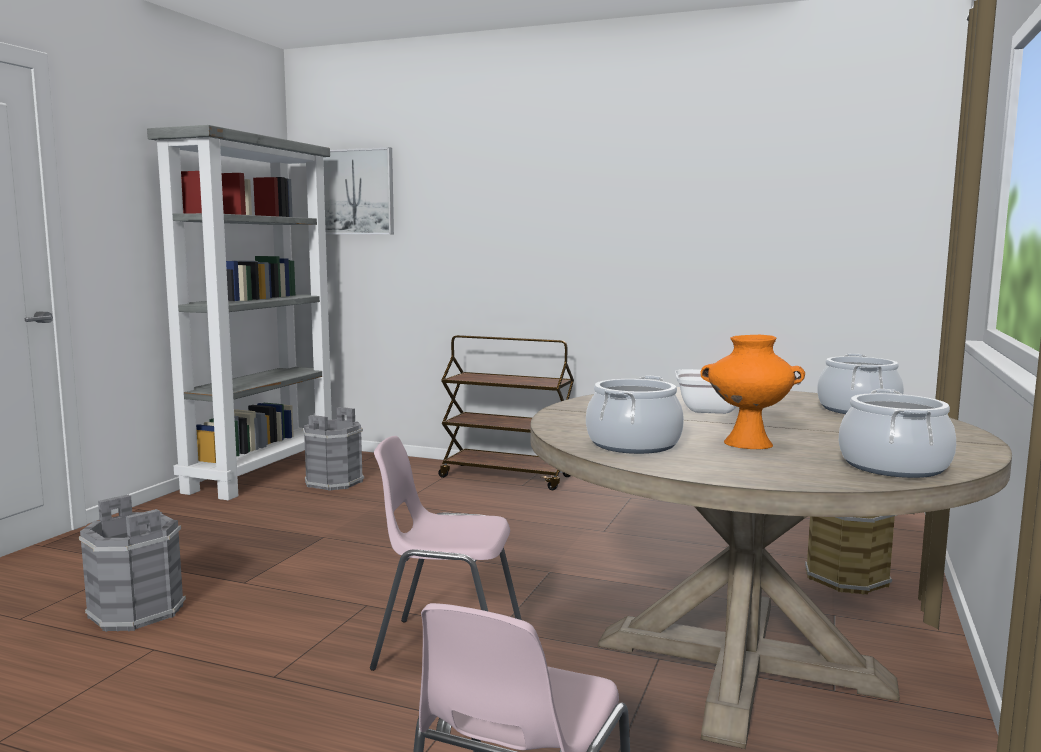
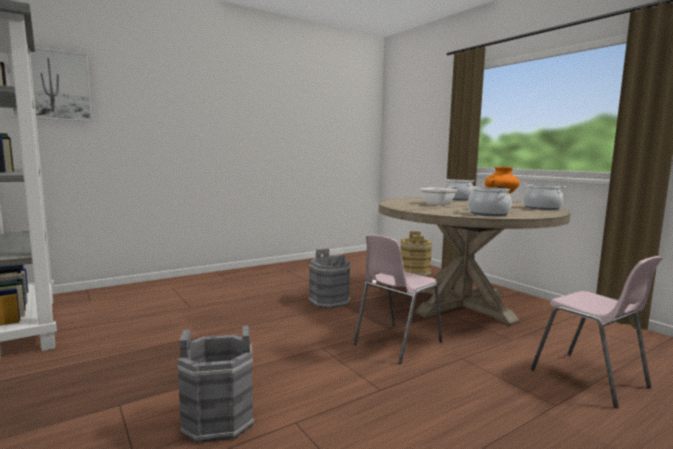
camera: 55 degrees left, 0 degrees up
grey bucket [303,407,364,491] -> grey bucket moved to [308,248,351,309]
brown cart [438,335,574,490] -> none

